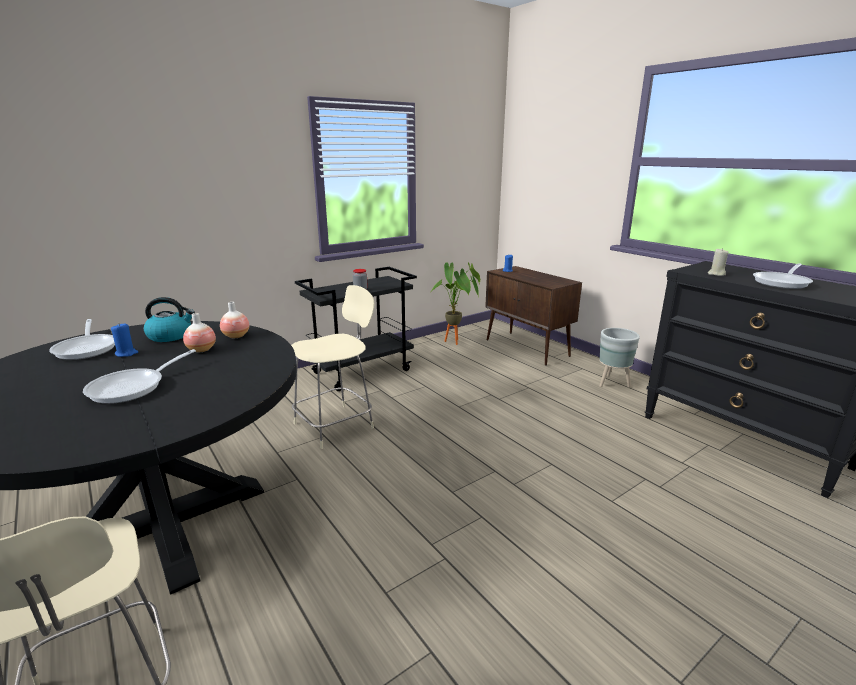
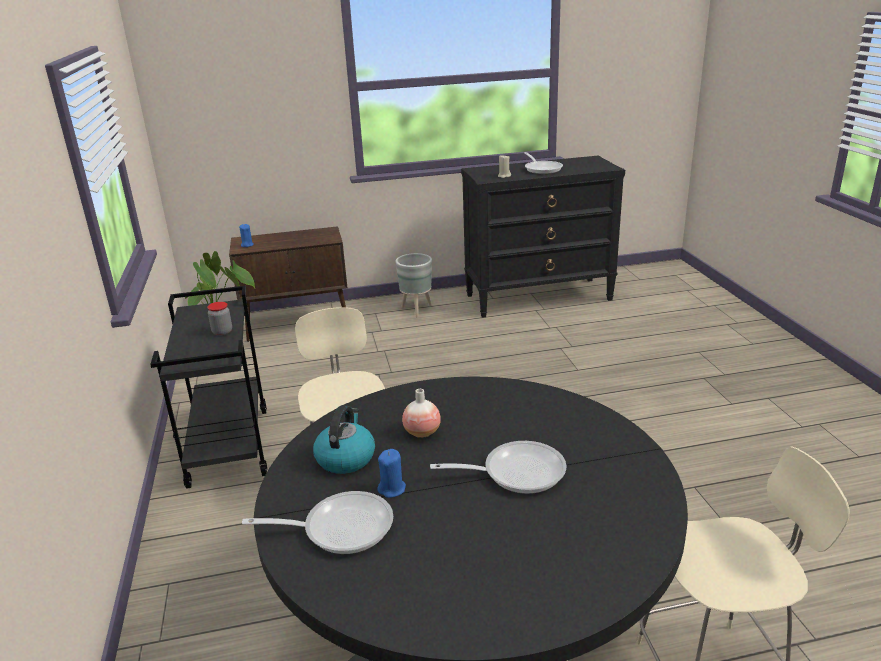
camera: 65 degrees left, 5 degrees up
frying pan [83,349,196,404] -> frying pan turned 60 degrees counterclockwise [430,441,566,494]
vase [220,302,249,338] -> none

